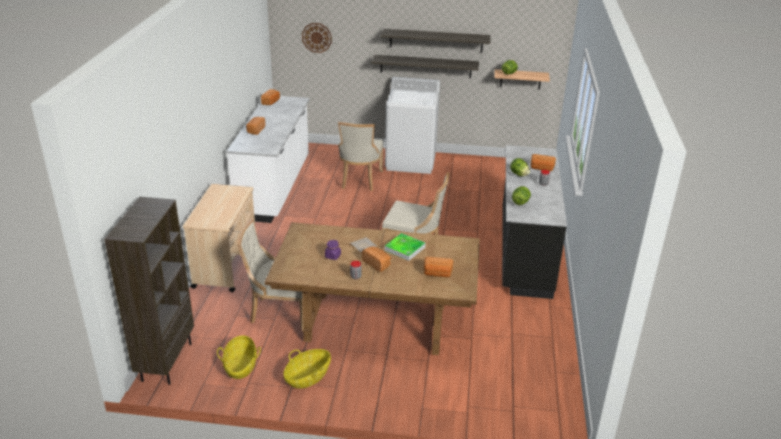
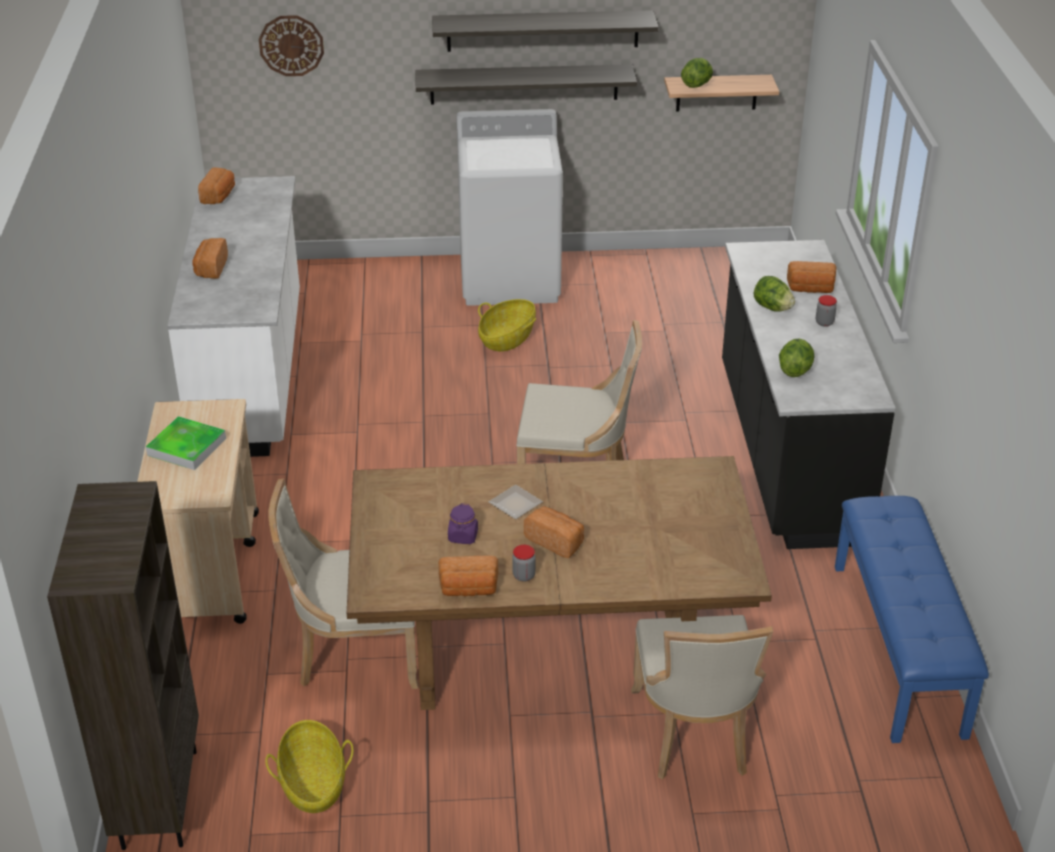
camera: 10 degrees left, 5 degrees up
basket [284,349,331,388] -> basket moved to [478,299,536,351]
beige chair [338,122,383,191] -> beige chair moved to [631,615,773,780]
tray [385,233,426,261] -> tray moved to [146,416,226,470]
bread [424,257,453,277] -> bread moved to [438,556,499,596]
none -> blue bench [835,496,989,743]

